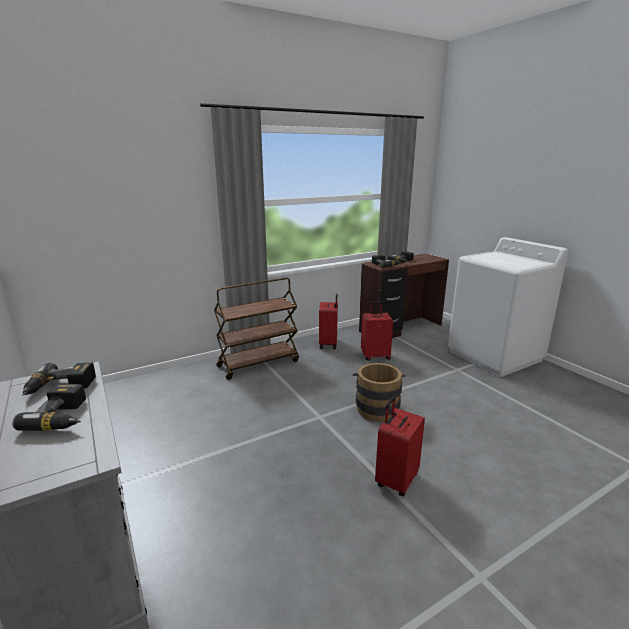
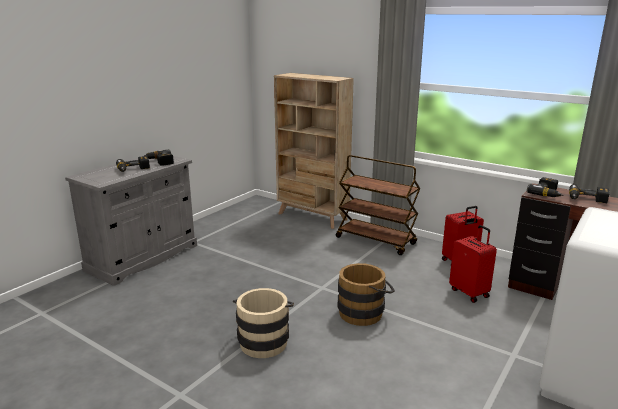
camera: 65 degrees right, 0 degrees up
red suitcase [375,397,425,496] -> beige bucket [233,288,294,358]
none -> beige bookcase [274,73,354,229]

